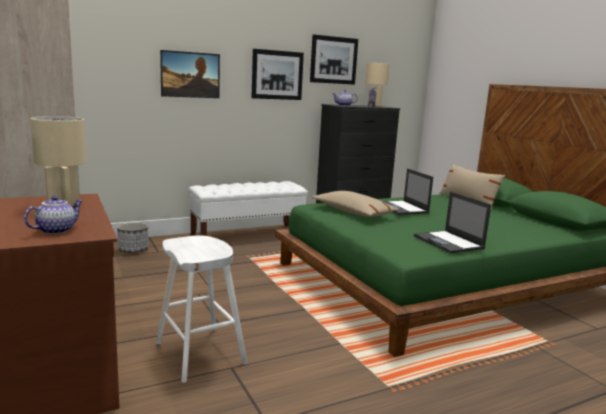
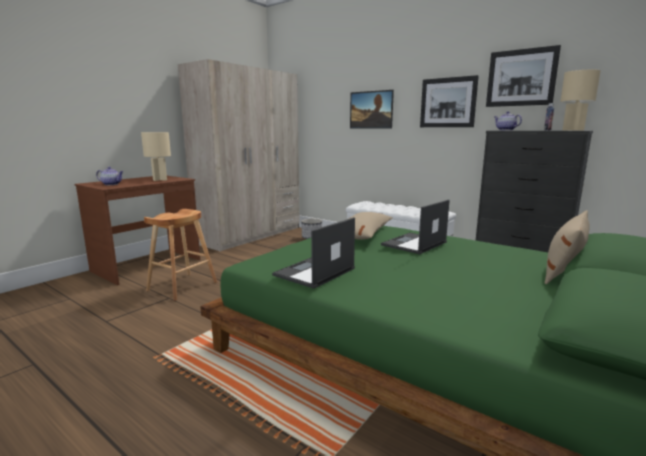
camera: 65 degrees right, 0 degrees up
white stool [156,235,247,383] -> brown stool [144,209,217,301]

